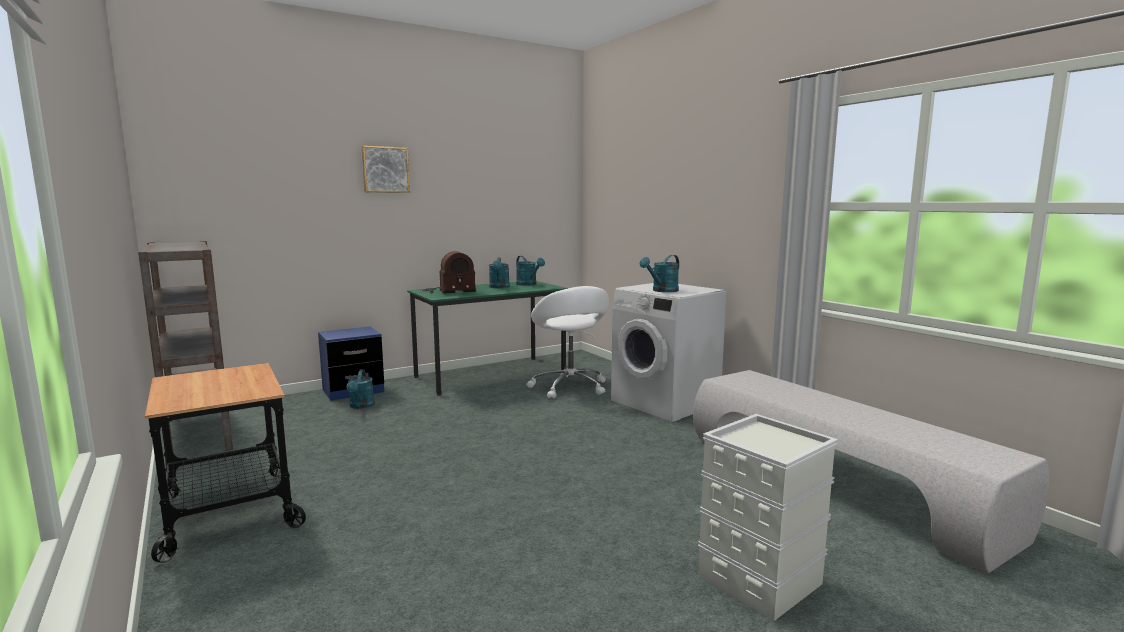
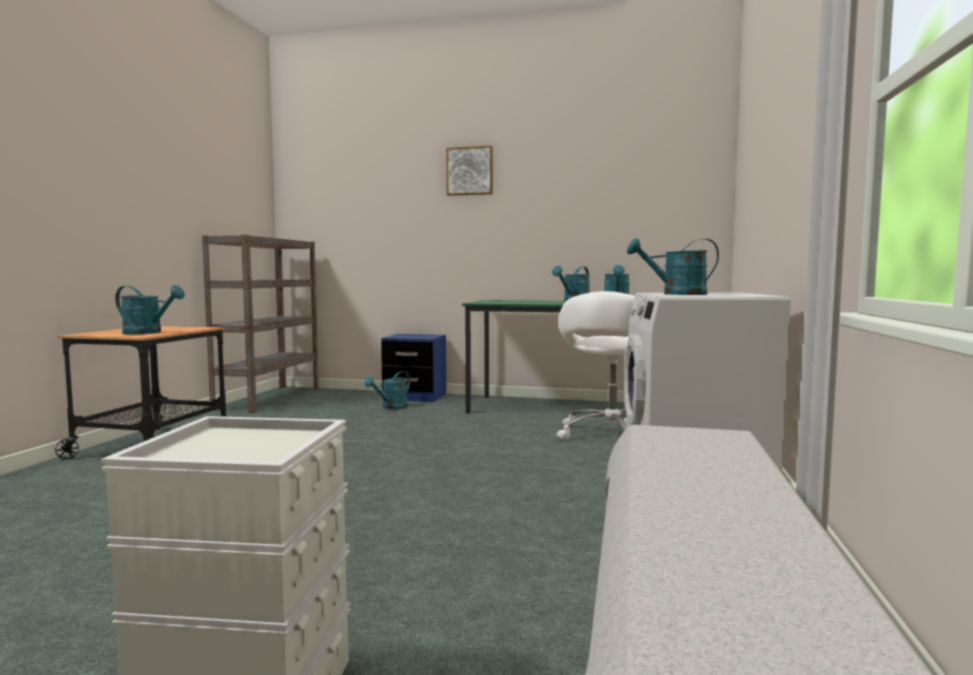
camera: 45 degrees right, 5 degrees down
radio [429,251,476,293] -> none
none -> turquoise watering can [115,285,185,334]

